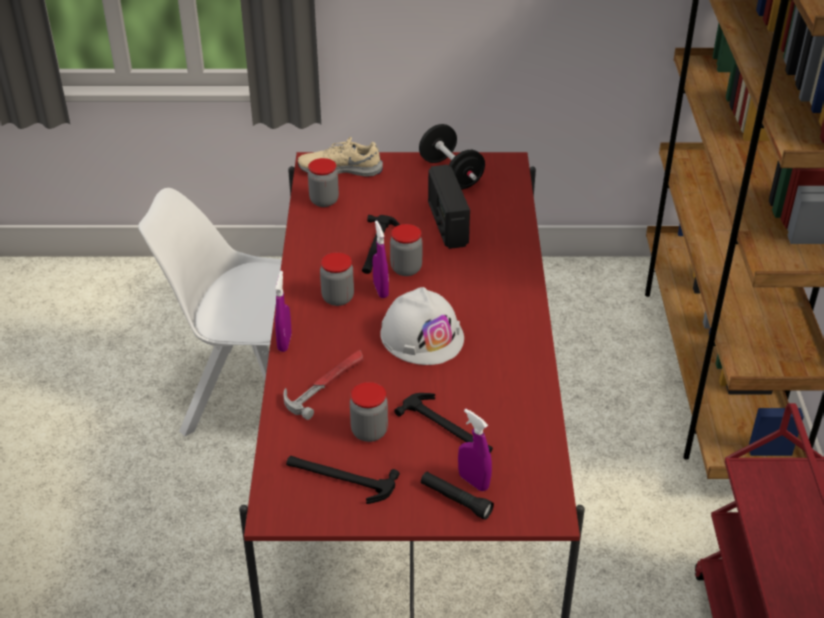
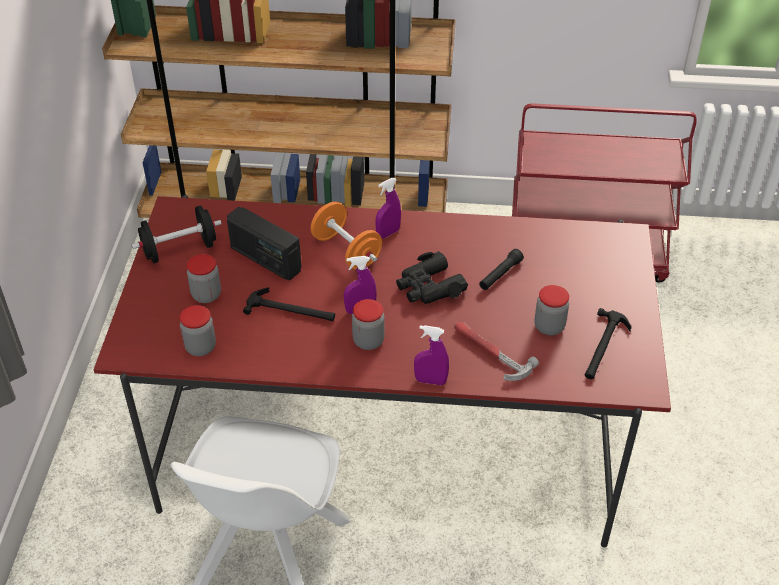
camera: 85 degrees left, 5 degrees up
beige shoe [298,137,383,177] -> none
white hard hat [380,287,464,365] -> black binoculars [396,251,468,304]
jar [390,224,422,276] -> jar moved to [187,254,221,303]
hammer [394,393,493,453] -> none
black flashlight [421,472,494,520] -> black flashlight moved to [479,249,524,290]
radio [428,165,470,249] -> radio turned 45 degrees clockwise [227,207,302,281]
purple spray bottle [458,409,492,491] -> purple spray bottle moved to [375,178,401,239]
none -> orange dumbbell [311,202,382,270]

